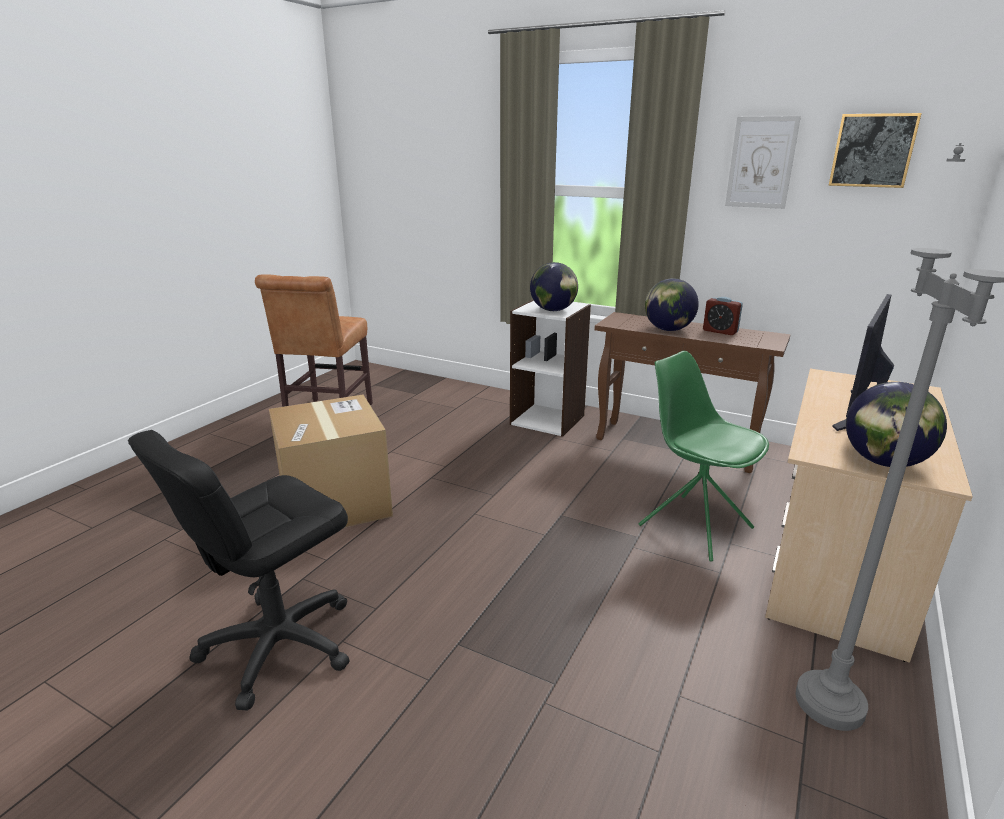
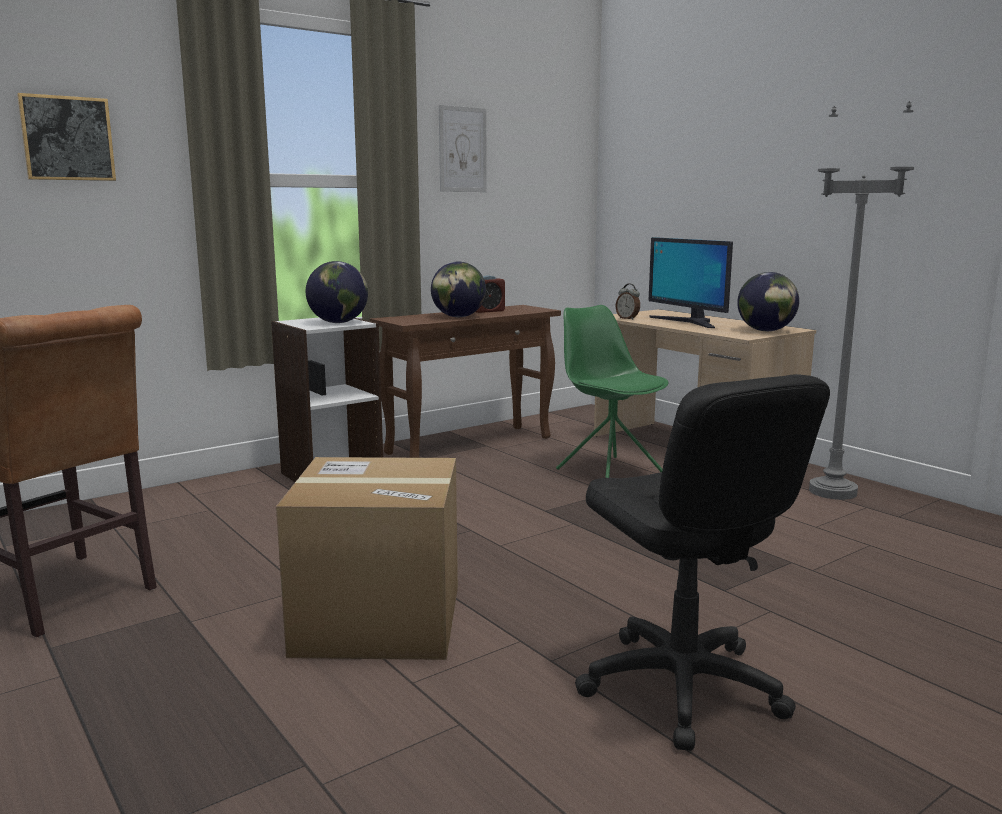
camera: 65 degrees left, 10 degrees down
green chair [638,351,769,562] -> green chair turned 75 degrees clockwise [556,305,668,478]
picture [829,113,922,188] -> picture moved to [17,93,116,181]
none -> alarm clock [616,284,640,320]

